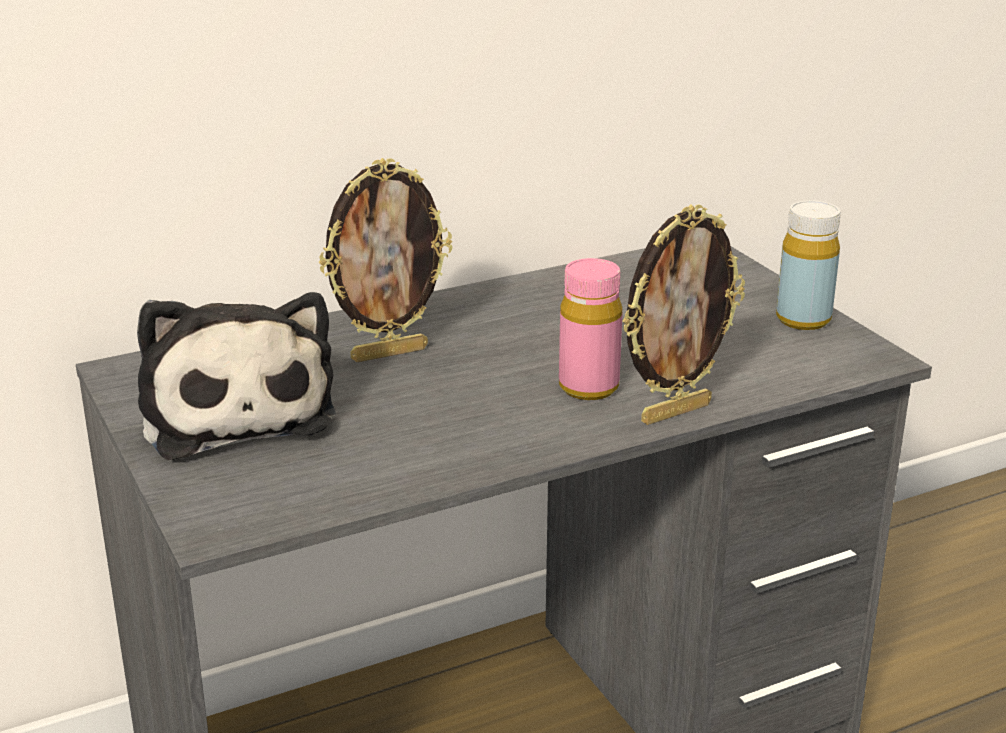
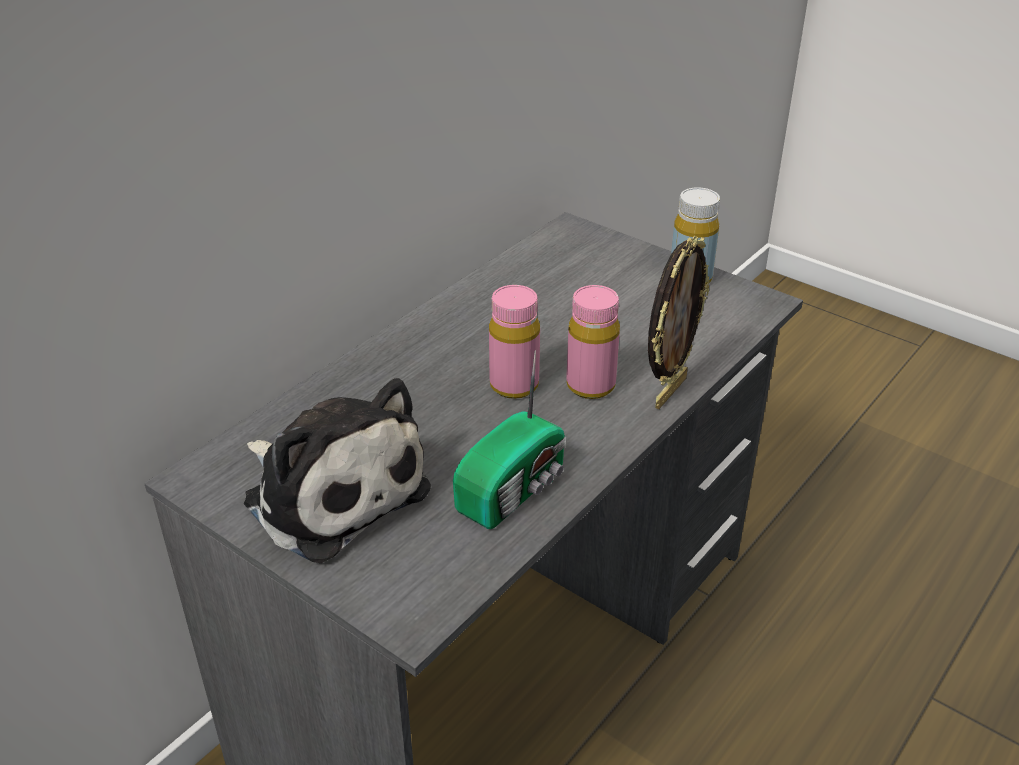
camera: 25 degrees left, 10 degrees up
picture frame [319,158,452,362] -> none
none -> radio [453,350,566,529]
none -> pink bottle [489,285,540,399]

